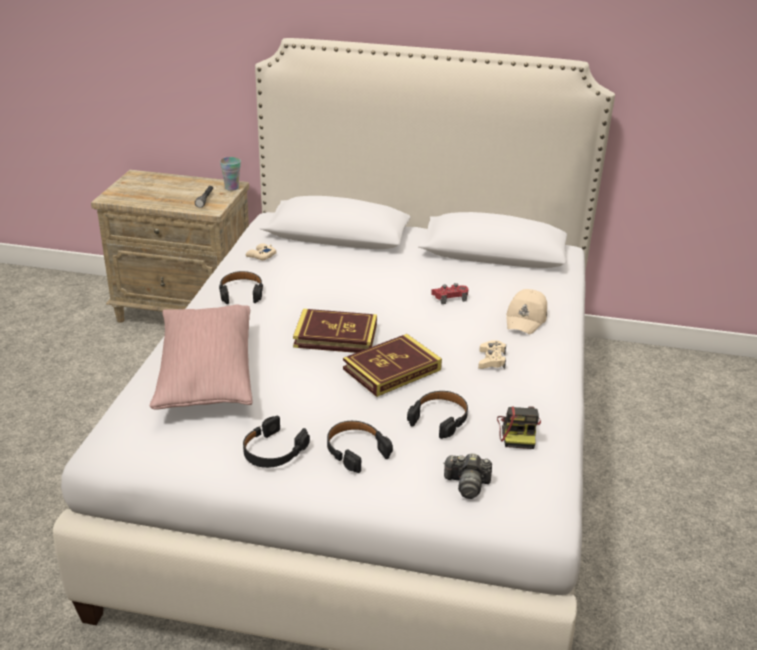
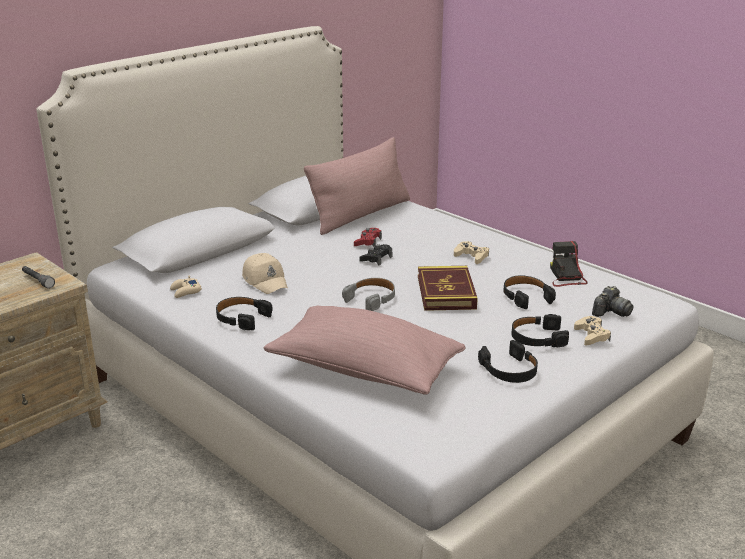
camera: 55 degrees left, 5 degrees down
cup [220,157,241,191] -> none
book [293,309,377,353] -> grey headphones [342,278,395,311]
camera [497,406,541,449] -> camera turned 135 degrees counterclockwise [550,241,588,287]
beige cap [506,289,547,334] -> beige cap moved to [242,253,288,294]
none -> pink pillow [304,137,410,235]
none -> black game controller [360,244,393,265]
none -> beige game controller [574,316,611,345]

